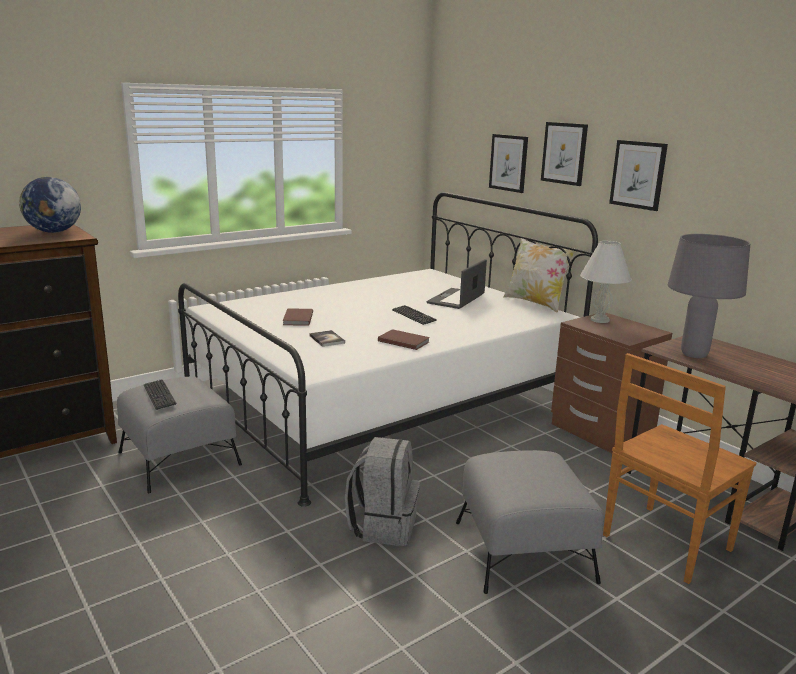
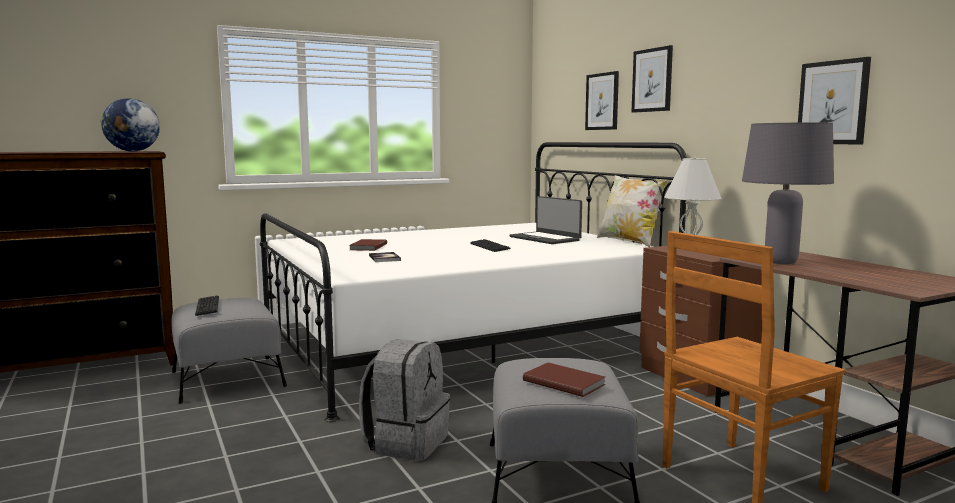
camera: 10 degrees right, 10 degrees down
brown book [378,329,430,350] -> brown book moved to [523,363,606,397]
laptop [427,259,487,309] -> laptop turned 75 degrees counterclockwise [509,196,582,244]
picture [609,140,668,211] -> picture moved to [798,57,871,144]

